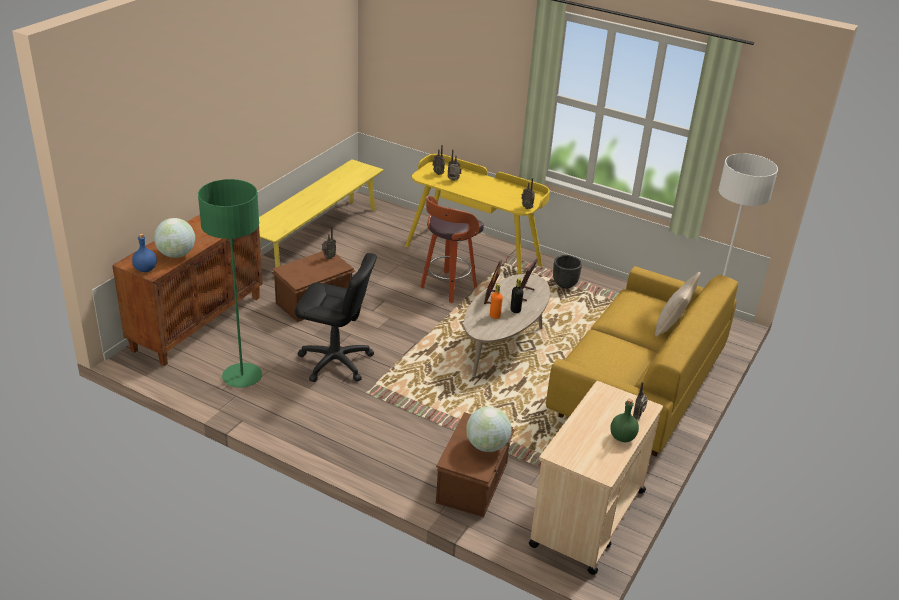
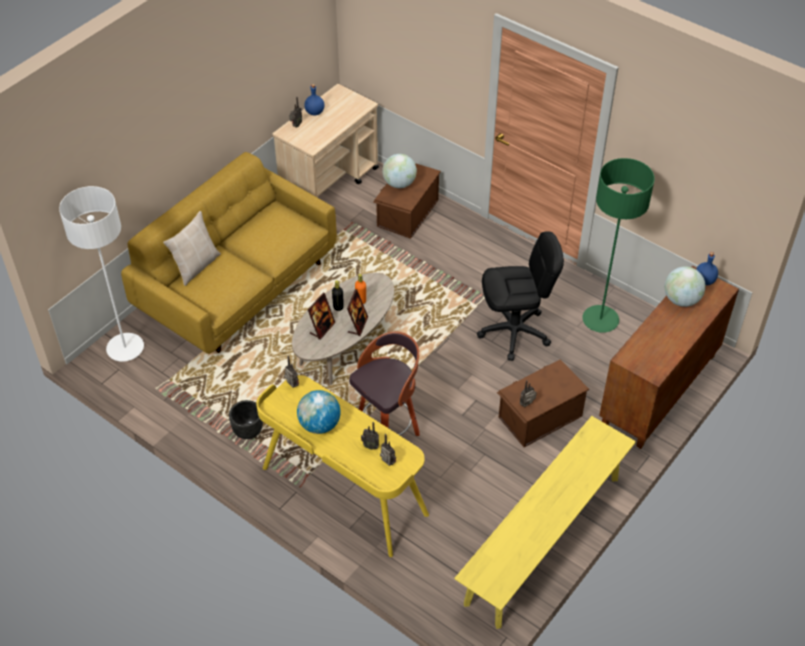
camera: 170 degrees left, 15 degrees up
black office chair [295,253,377,382] -> black office chair turned 150 degrees clockwise [477,231,564,361]
green bottle [610,399,639,442] -> blue bottle [304,84,324,116]
none -> globe [297,390,341,434]

